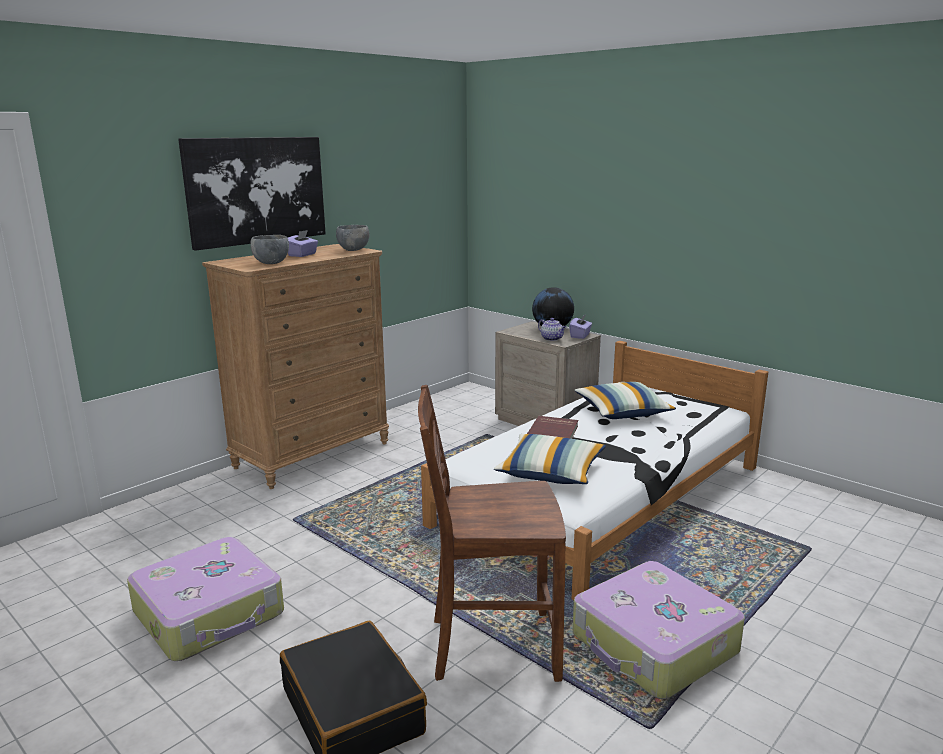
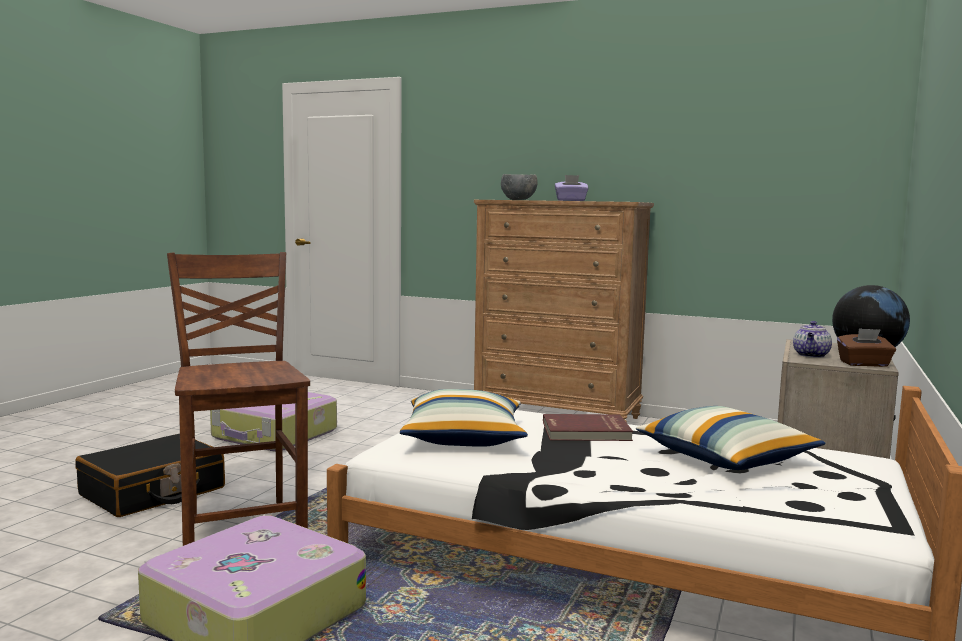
camera: 70 degrees right, 10 degrees down
picture [178,137,326,251] -> none
grey bowl [336,225,370,251] -> none
purple tissue box [569,315,592,339] -> brown tissue box [837,328,896,367]

